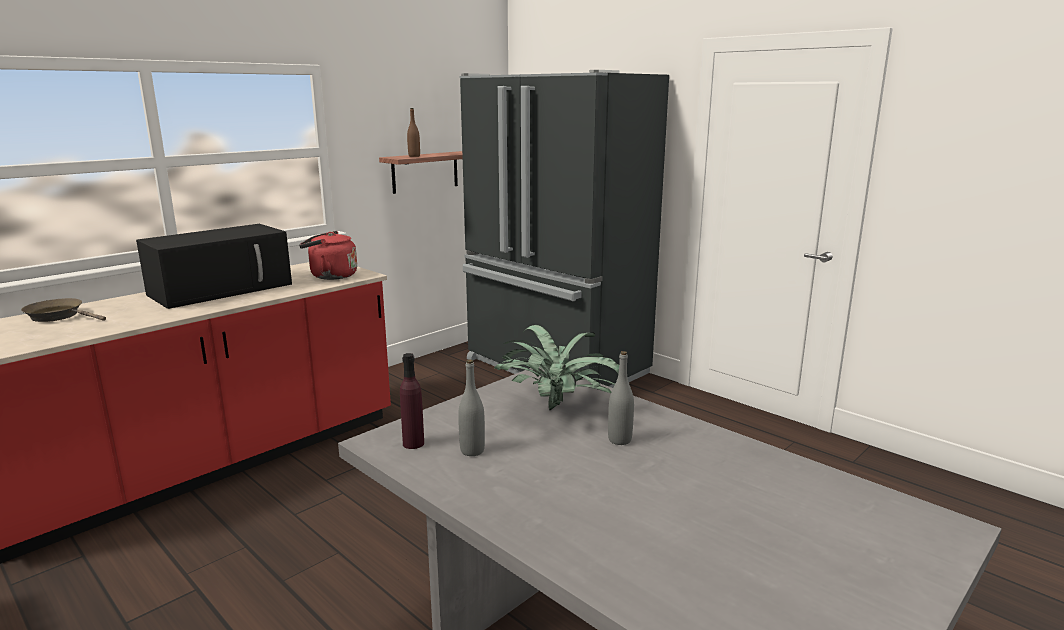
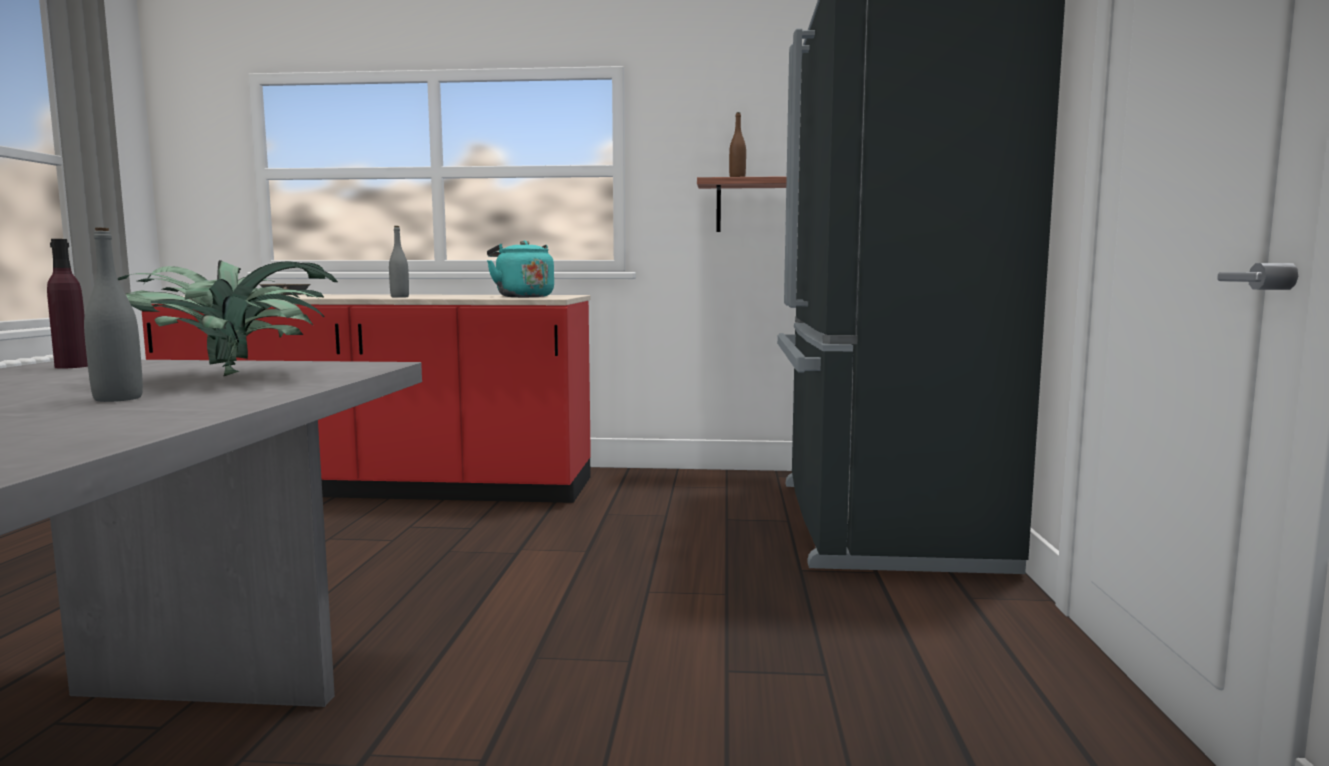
camera: 50 degrees right, 10 degrees down
black microwave [136,224,292,309] -> none
red kettle [299,231,357,280] -> turquoise kettle [487,240,554,297]
grey bottle [458,360,485,456] -> grey bottle moved to [389,226,409,298]

